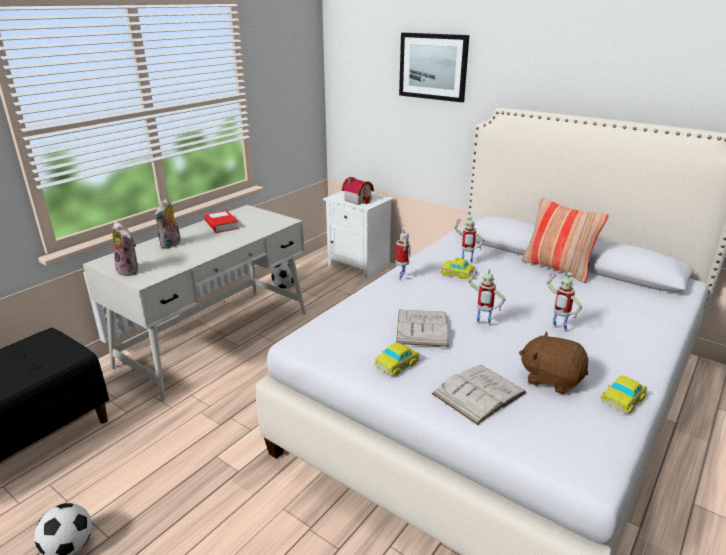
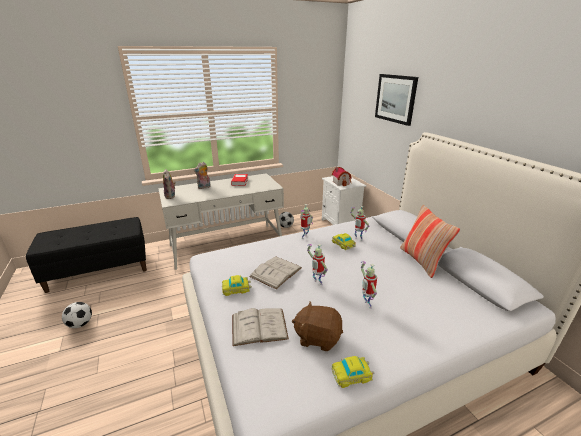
camera: 30 degrees right, 0 degrees up
brown plush toy [519,331,588,394] -> brown plush toy turned 45 degrees counterclockwise [292,301,343,351]

